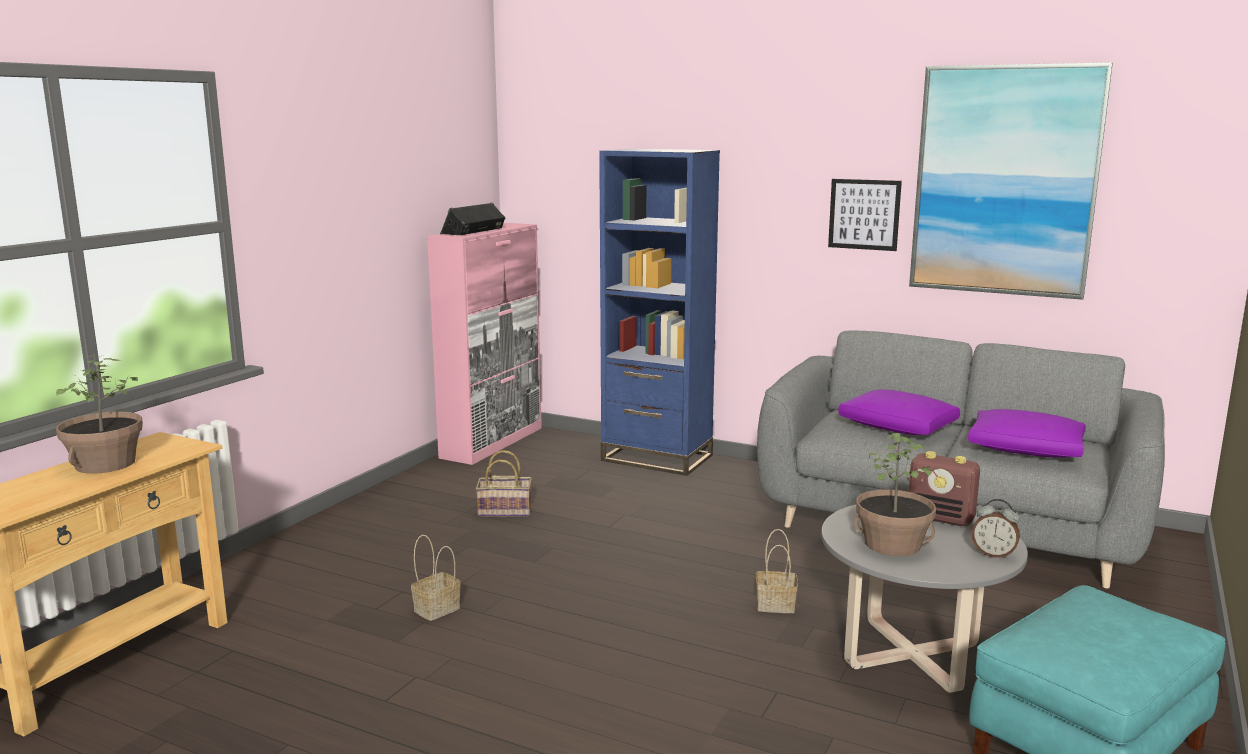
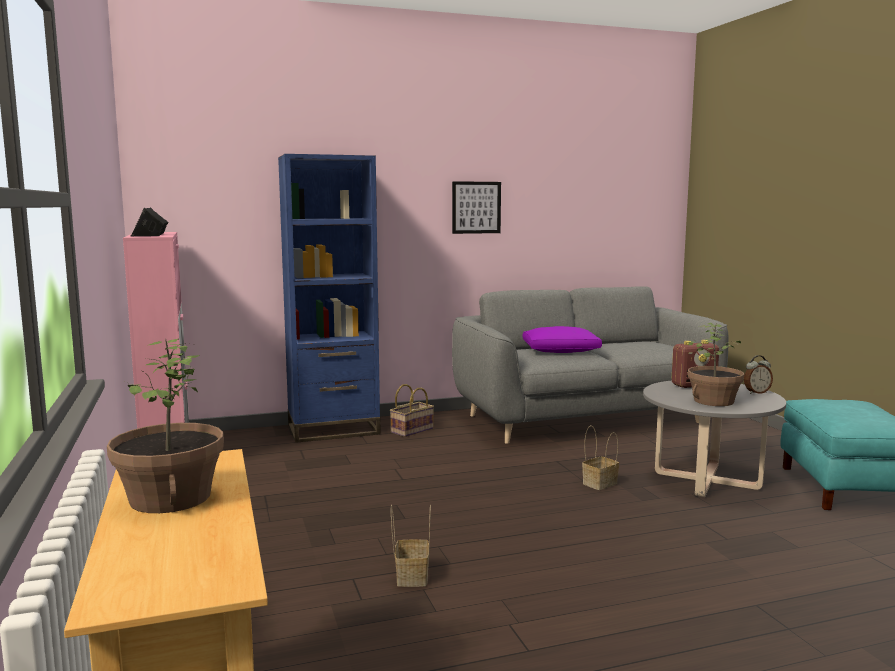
camera: 45 degrees left, 5 degrees down
basket [476,450,532,517] -> basket moved to [390,384,434,437]
picture [909,62,1113,300] -> none
purple pillow [968,409,1086,458] -> none

